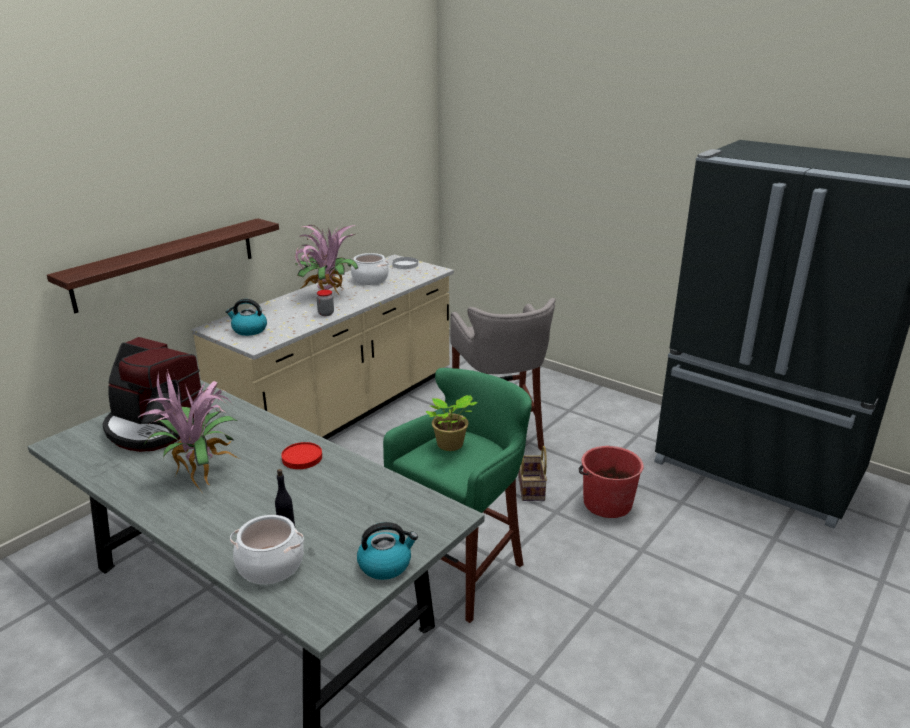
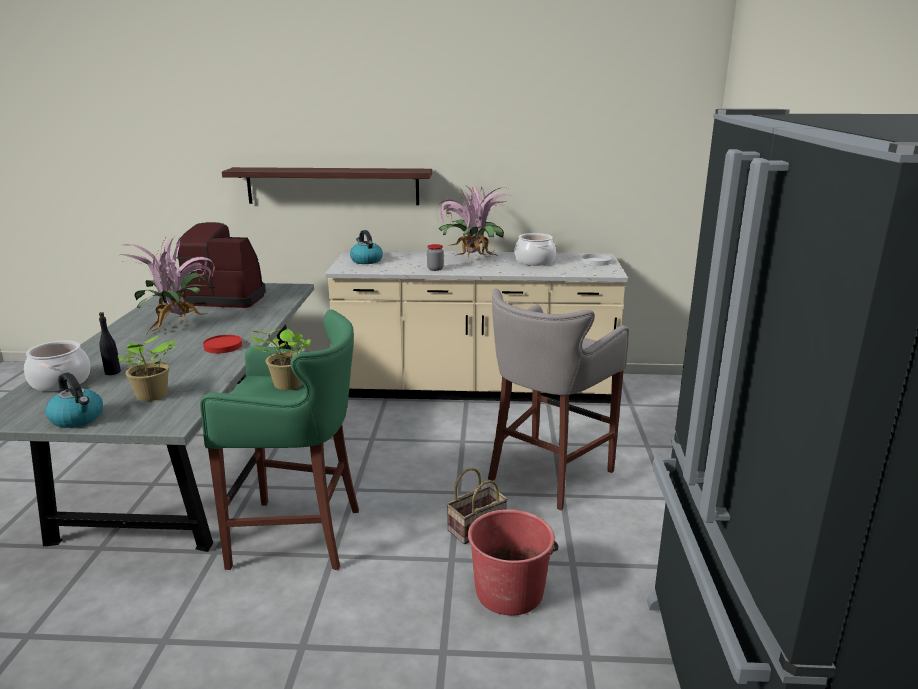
camera: 55 degrees right, 5 degrees down
coffee machine [102,337,209,452] -> coffee machine turned 105 degrees clockwise [176,222,266,308]
none -> potted plant [118,336,177,401]

